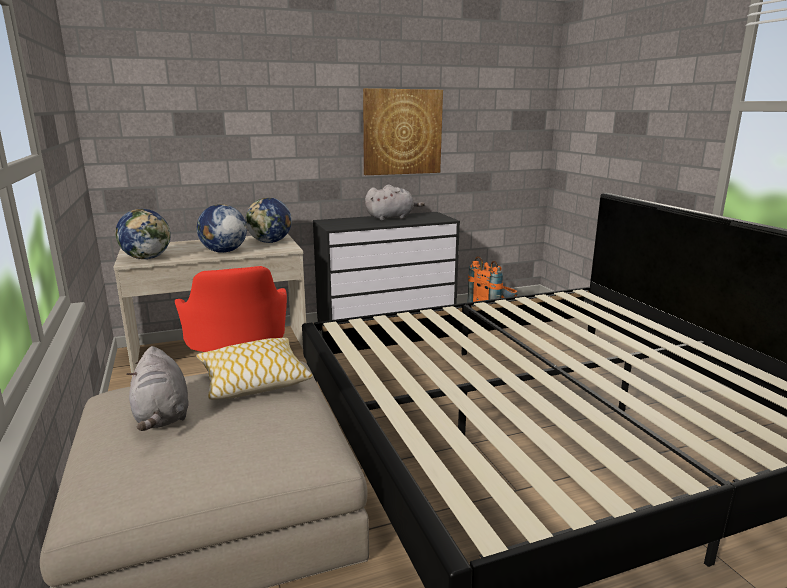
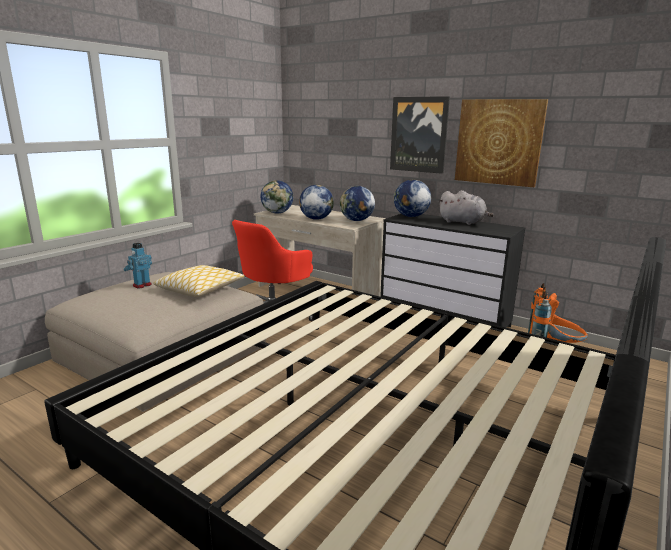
camera: 55 degrees right, 0 degrees up
grey plush toy [126,346,189,431] -> toy robot [124,243,152,289]
none -> picture [390,96,450,174]
none -> globe [394,180,431,217]

